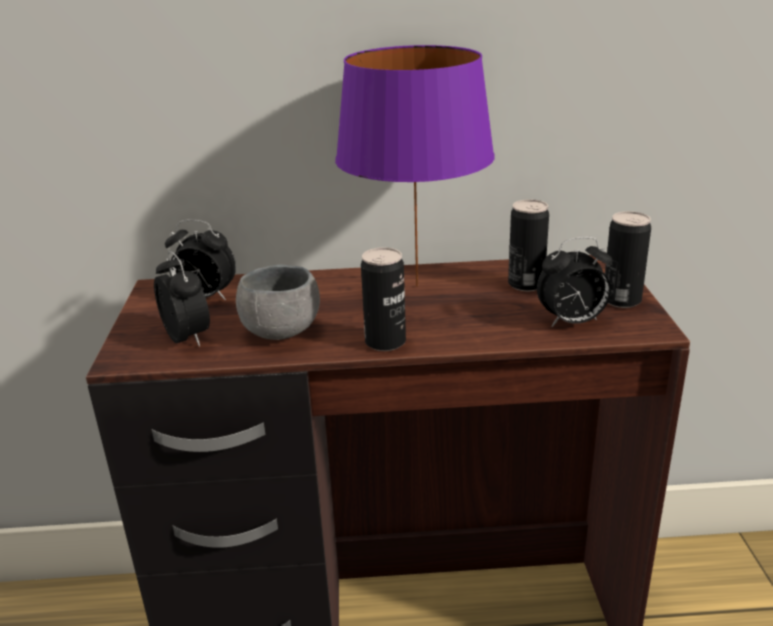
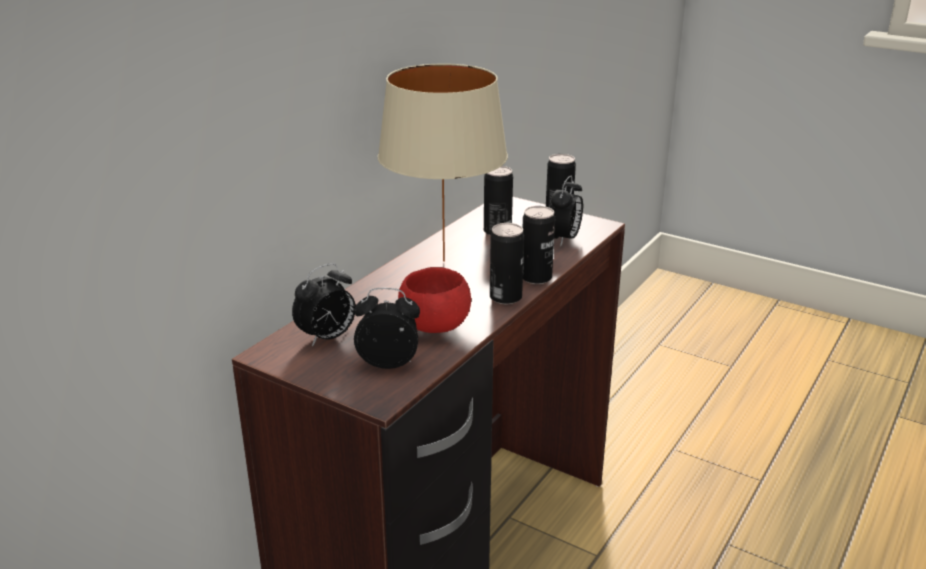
camera: 55 degrees left, 0 degrees up
grey bowl [236,265,320,340] -> red bowl [398,267,471,333]
purple table lamp [335,45,495,287] -> beige table lamp [378,63,508,262]
none -> can [523,206,555,284]

